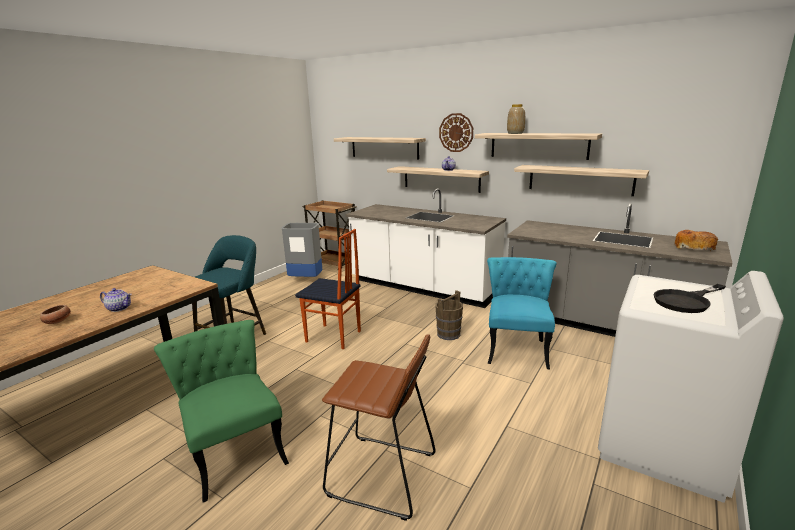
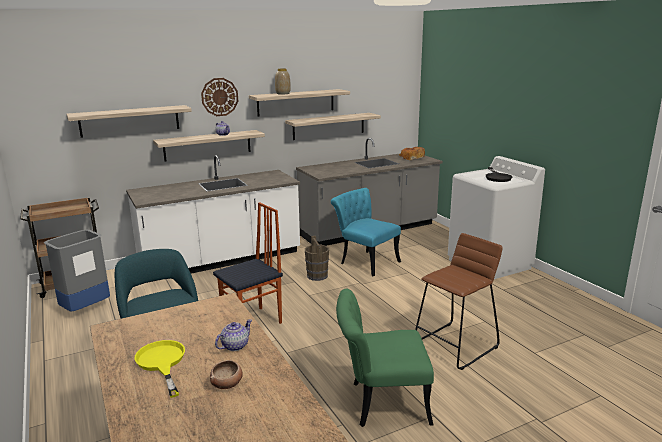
camera: 60 degrees left, 0 degrees up
none -> yellow frying pan [135,340,185,398]

